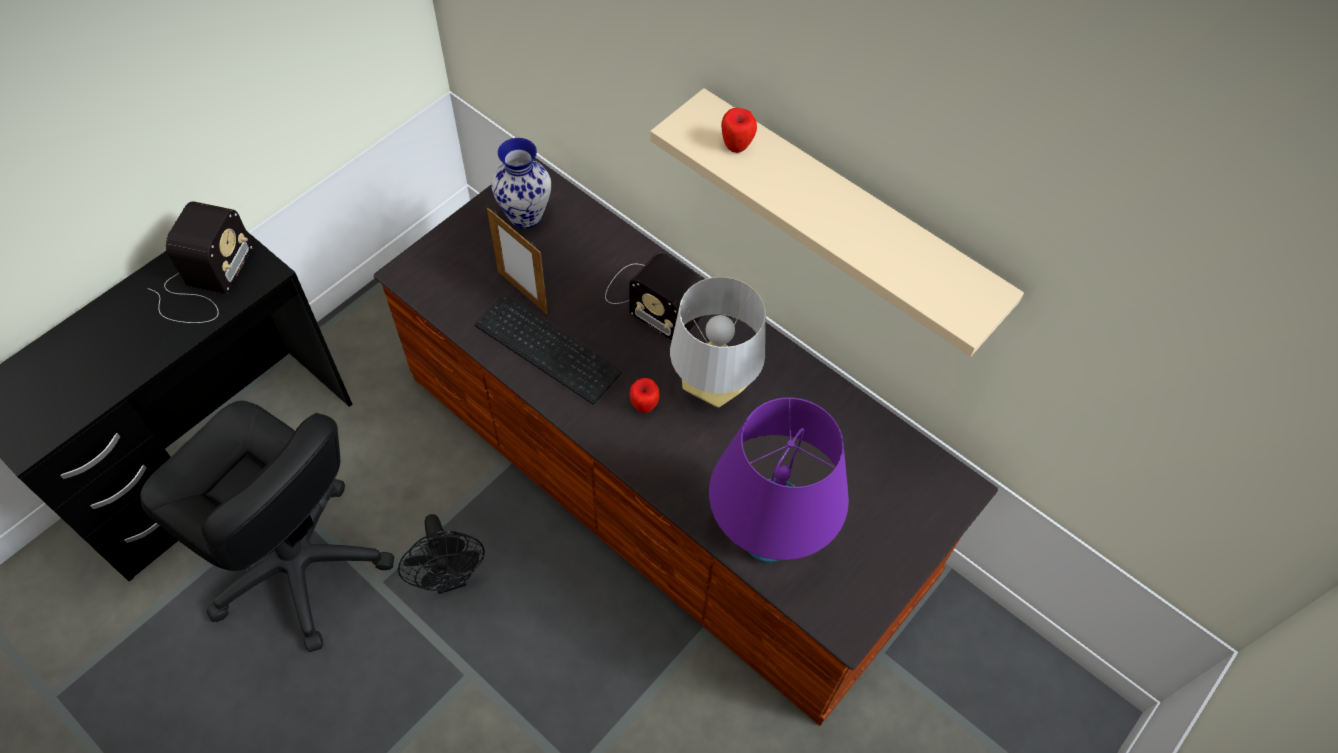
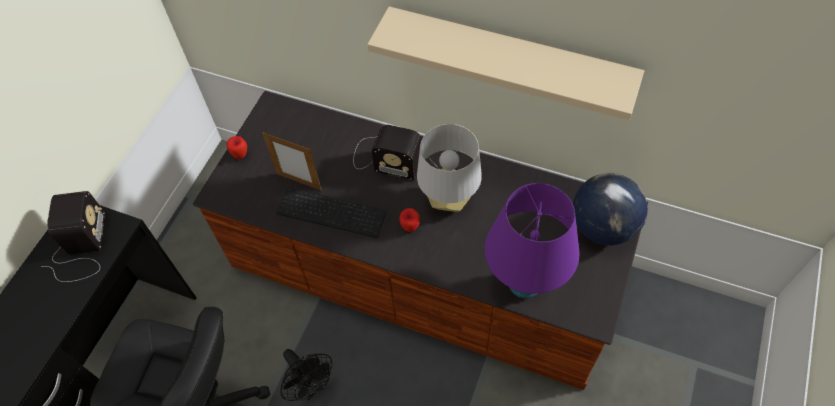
camera: 15 degrees left, 0 degrees up
vase [492,138,551,228] -> none
apple [721,108,757,153] -> apple moved to [227,136,247,159]
none -> globe [573,173,648,245]

